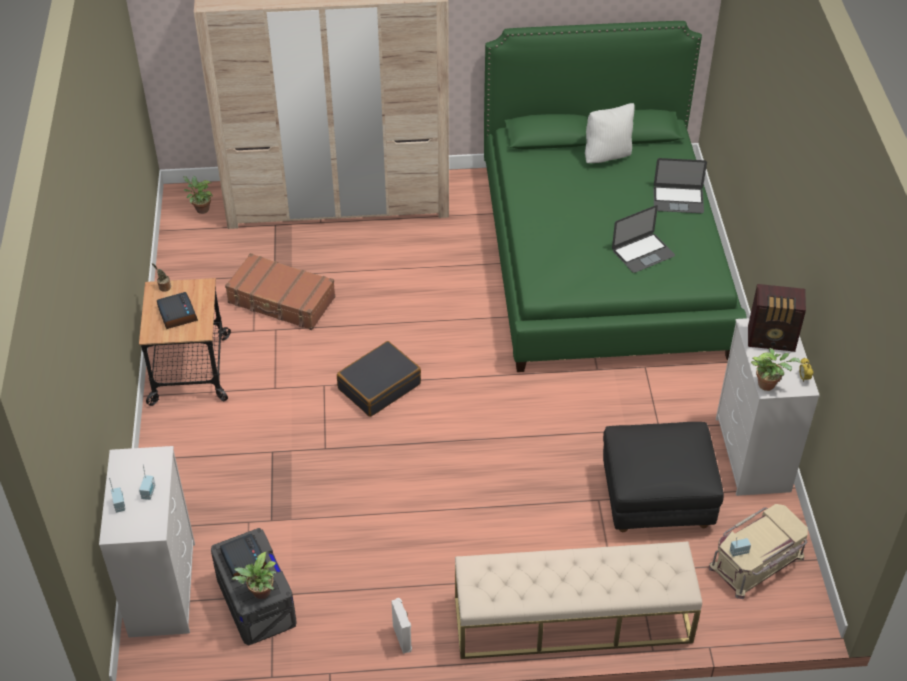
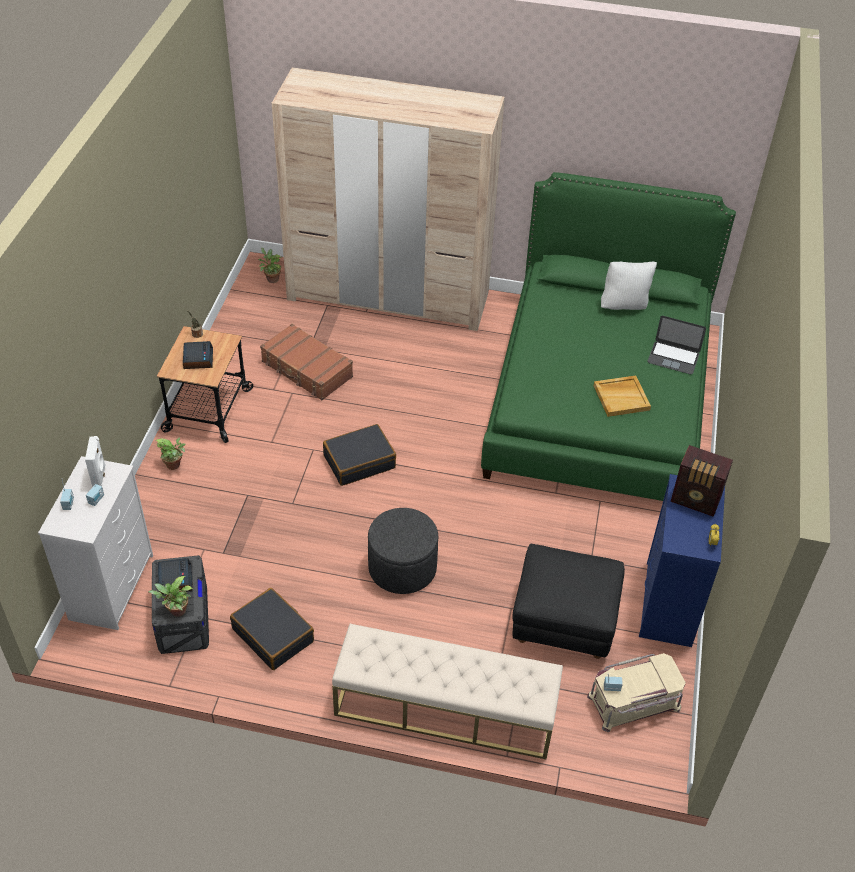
camera: 15 degrees right, 0 degrees up
white speaker [391,598,412,654] -> white speaker moved to [85,436,106,487]
laptop [612,205,675,273] -> beige tray [594,375,651,417]
white dresser [716,318,820,496] -> blue dresser [639,474,725,647]
potted plant [751,348,801,391] -> potted plant moved to [155,437,186,470]
none -> black suitcase [230,588,314,670]
none -> grey ottoman [368,508,438,594]

